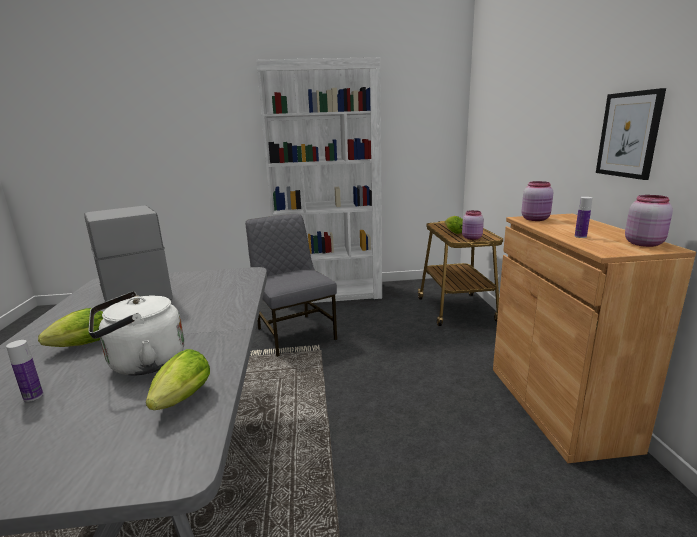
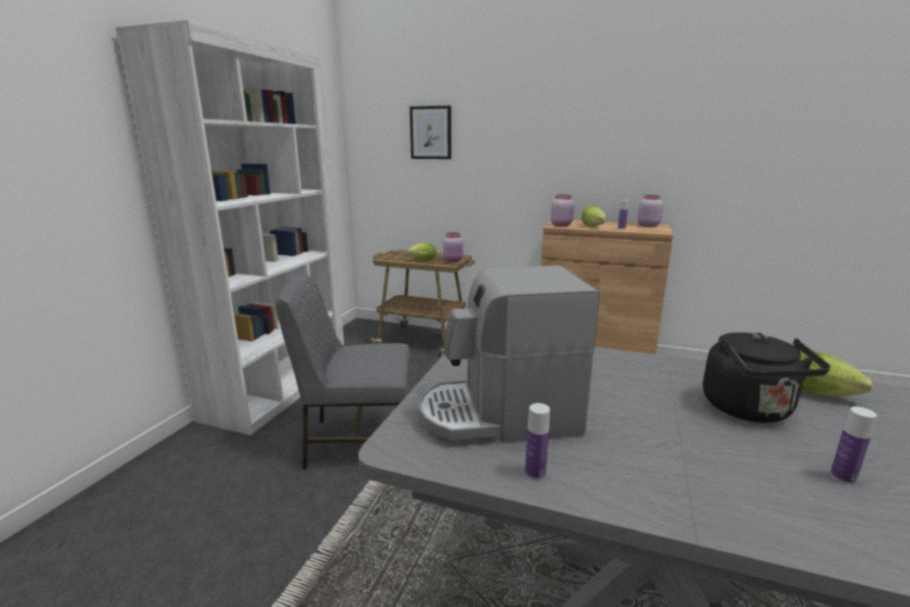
camera: 65 degrees left, 0 degrees up
lettuce [38,308,103,347] -> lettuce moved to [581,206,607,227]
white kettle [88,291,184,376] -> black kettle [703,332,830,423]
picture [596,88,666,180] -> picture moved to [410,106,451,159]
none -> bottle [525,403,550,480]

